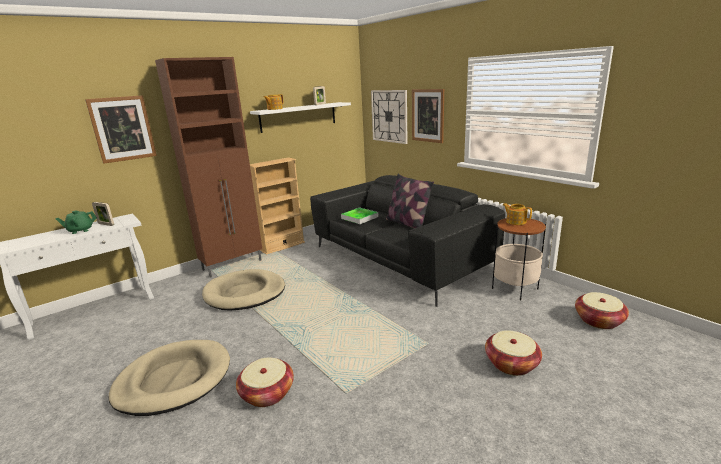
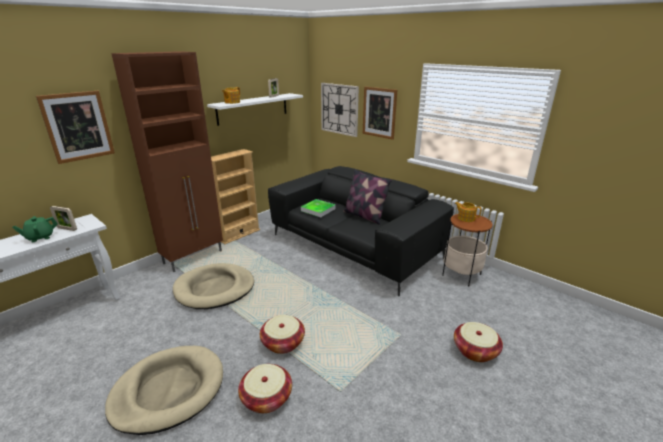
camera: 10 degrees left, 5 degrees up
basket [575,292,629,329] -> basket moved to [260,315,305,354]

